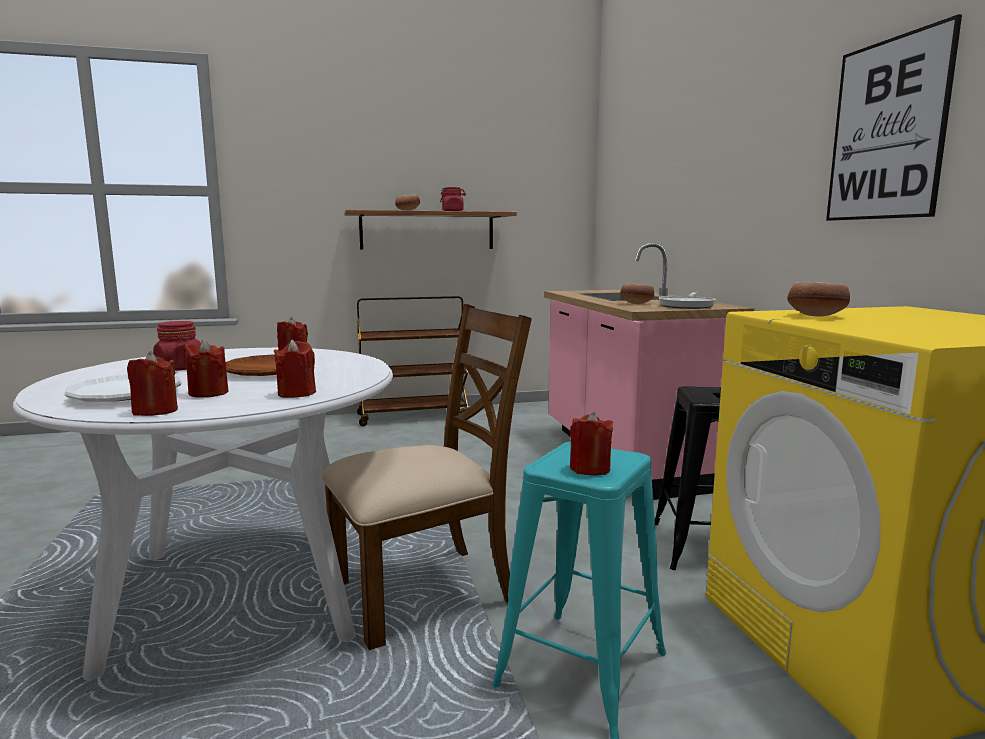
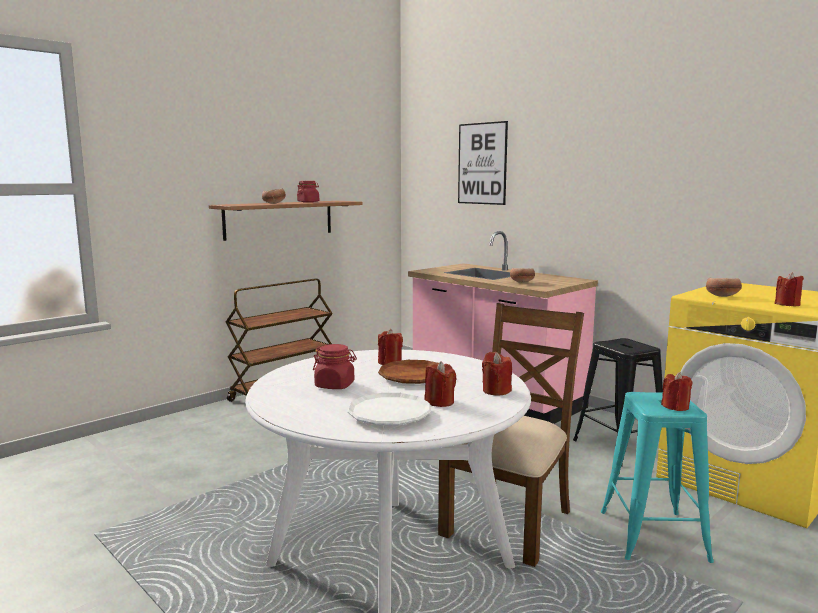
camera: 30 degrees left, 0 degrees up
red candle [127,351,178,416] -> red candle moved to [774,272,804,307]
frying pan [659,293,716,309] -> none
picture [826,14,962,221] -> picture moved to [458,121,508,205]

